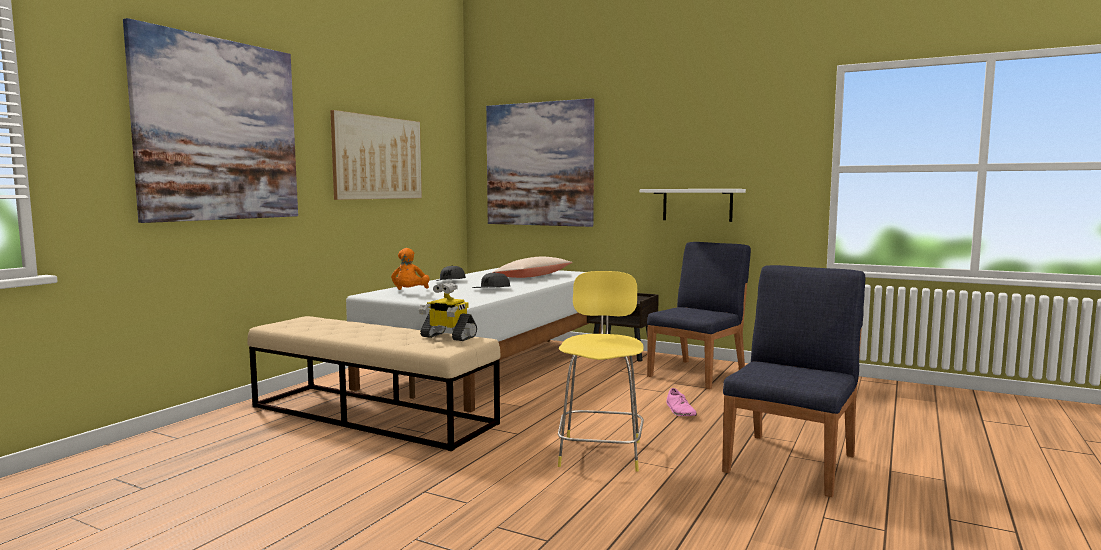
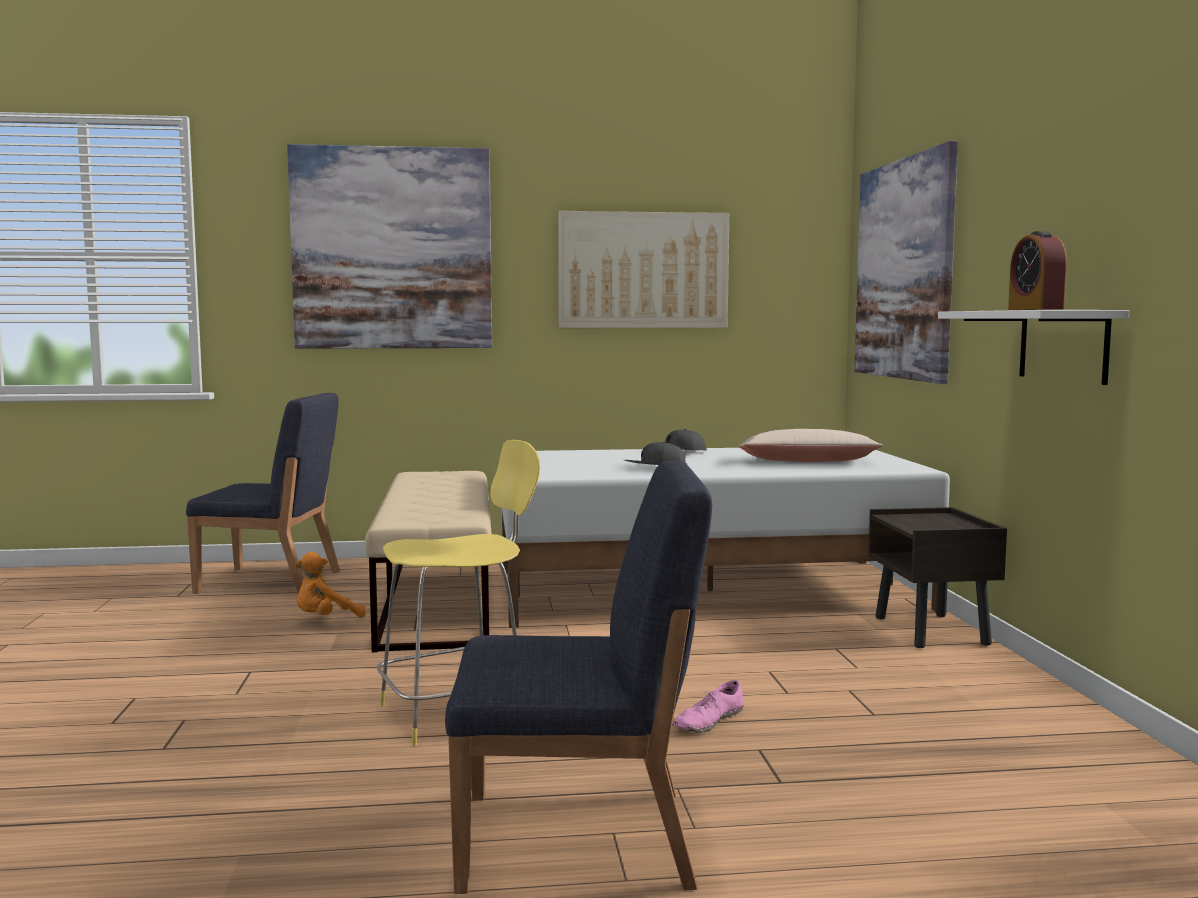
camera: 55 degrees right, 0 degrees up
orange plush toy [391,248,430,290] -> orange plush toy moved to [295,552,366,618]
toy robot [419,283,477,341] -> none
blue chair [647,242,751,389] -> blue chair moved to [186,393,340,594]
none -> alarm clock [1008,231,1067,310]

